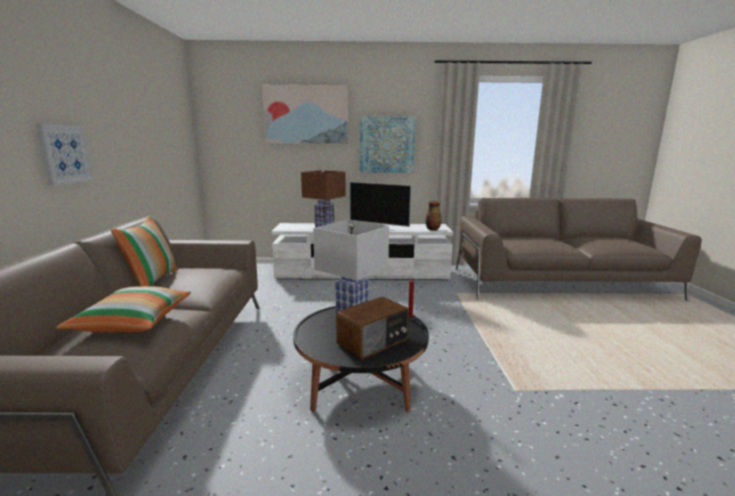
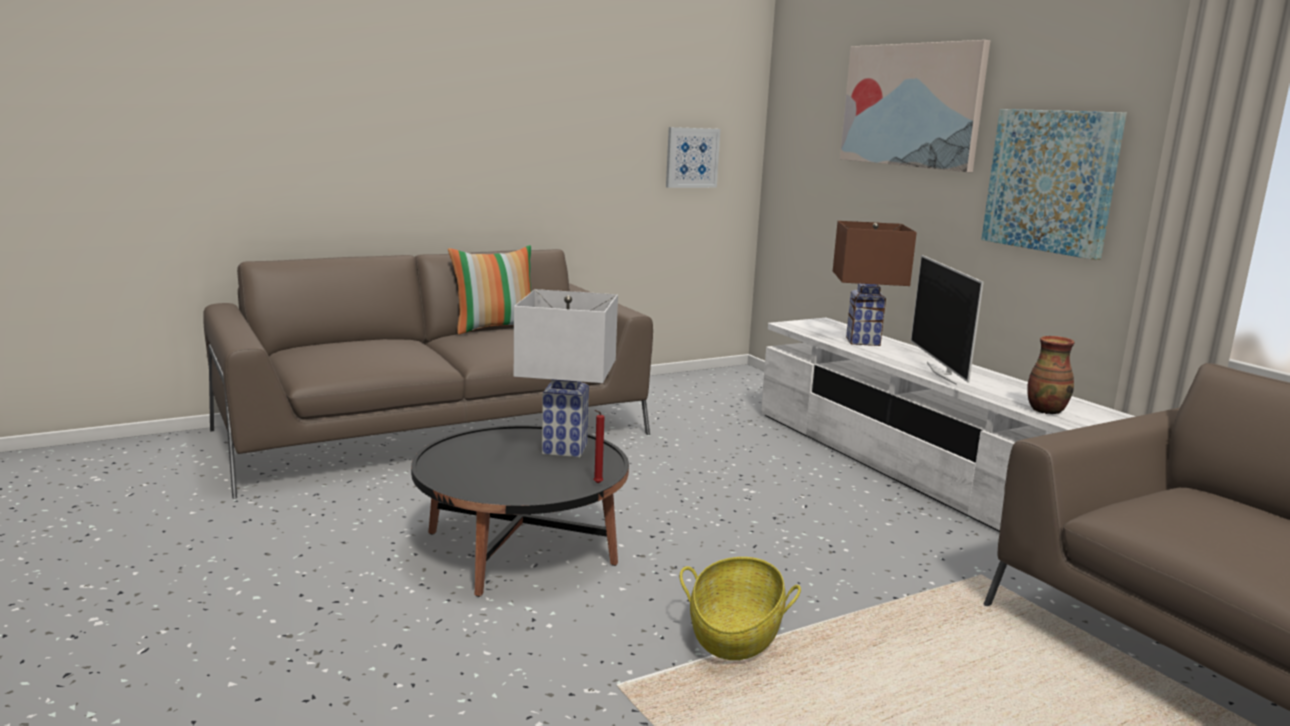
camera: 60 degrees right, 0 degrees up
picture [36,124,93,186] -> picture moved to [666,127,720,188]
pillow [56,286,191,332] -> none
radio [336,297,409,359] -> none
none -> basket [680,557,801,660]

